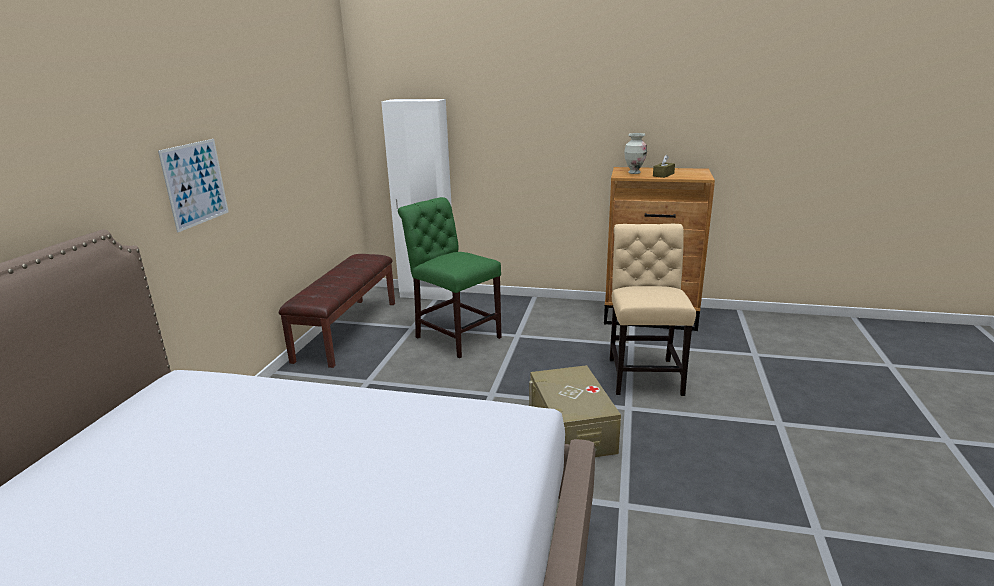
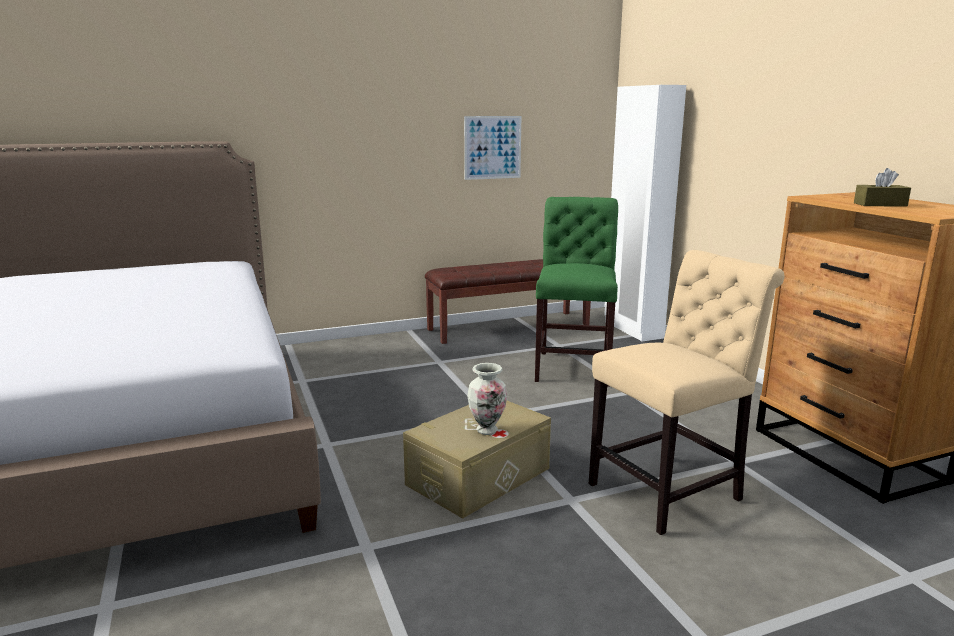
camera: 55 degrees right, 5 degrees down
picture [158,139,229,233] -> picture moved to [464,116,521,180]
vase [624,133,647,174] -> vase moved to [468,363,507,435]

